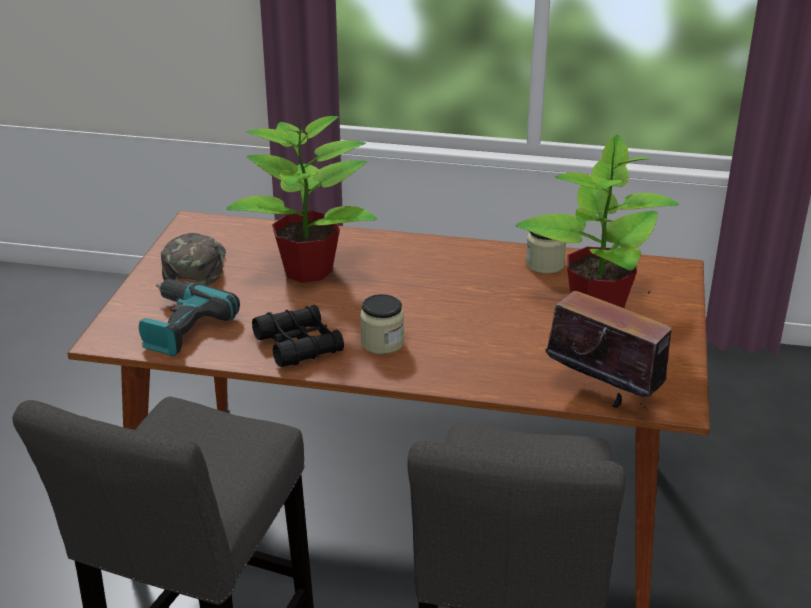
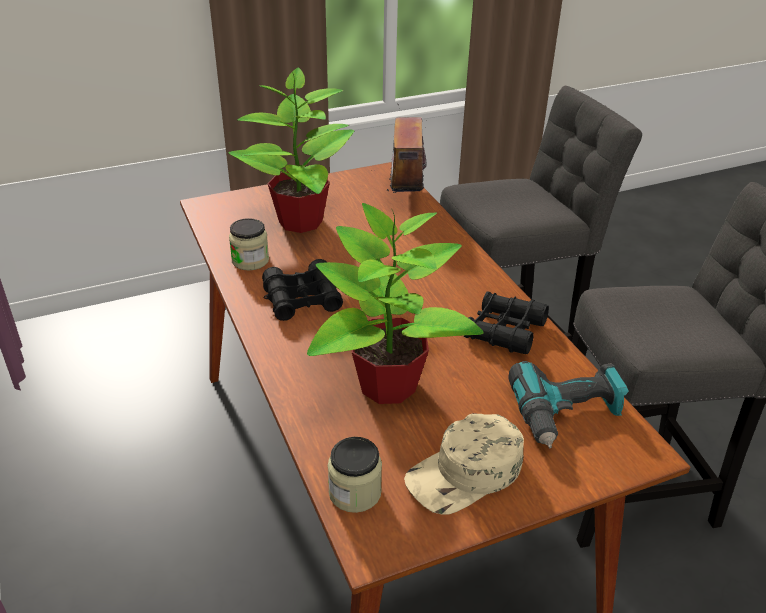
camera: 125 degrees left, 5 degrees up
green cap [161,233,226,286] -> beige cap [404,413,524,514]
jar [360,294,404,354] -> jar moved to [328,437,382,513]
none -> black binoculars [262,259,343,321]

